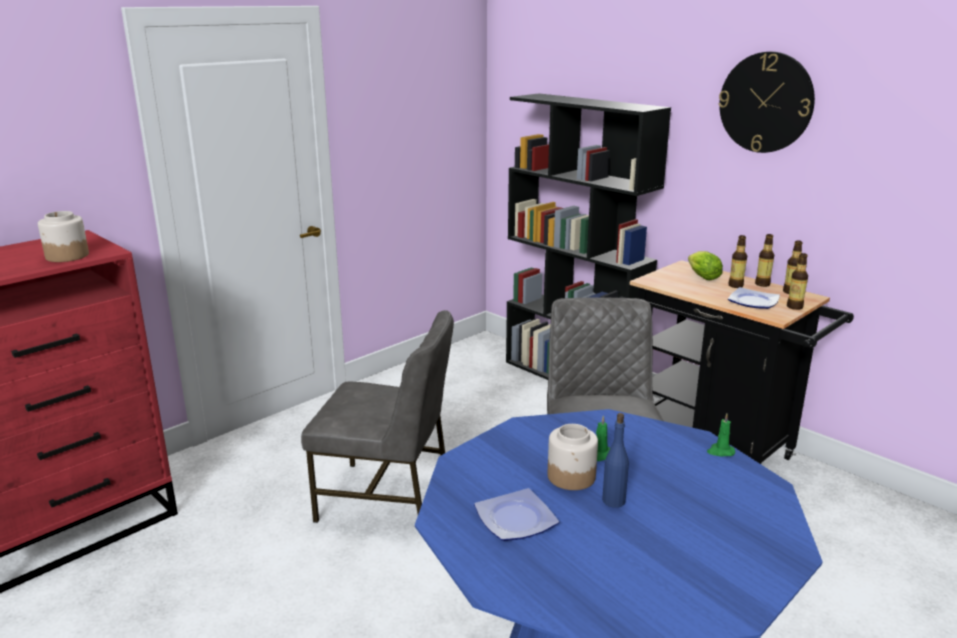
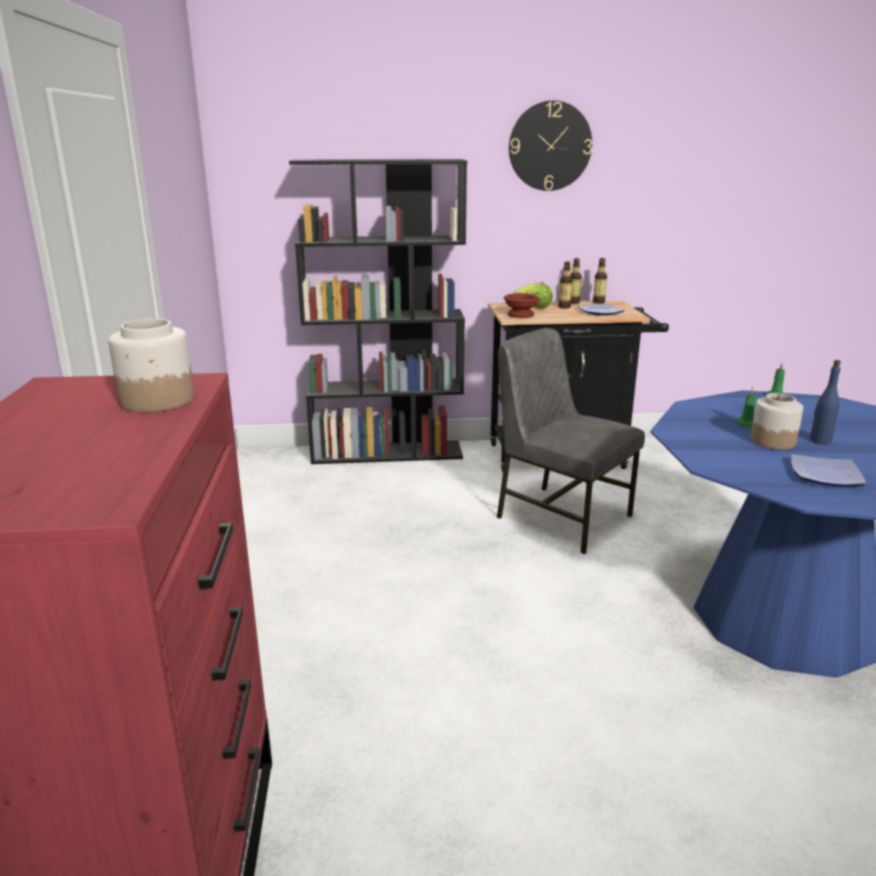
camera: 50 degrees left, 0 degrees up
grey chair [301,310,454,523] -> none
bottle [787,253,808,310] -> none
none -> brown bowl [504,293,540,318]

